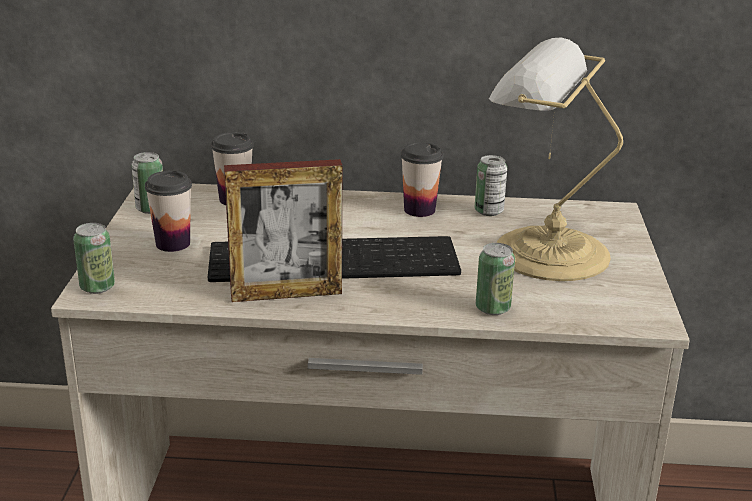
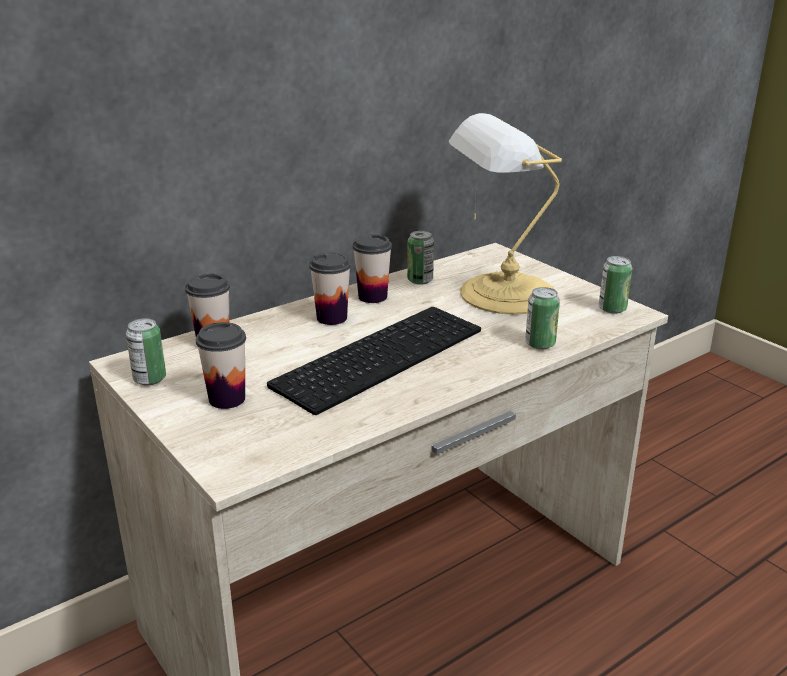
camera: 40 degrees left, 0 degrees up
can [73,223,115,294] -> can moved to [599,256,632,314]
picture frame [224,159,342,302] -> none
none -> cup [309,252,351,325]

